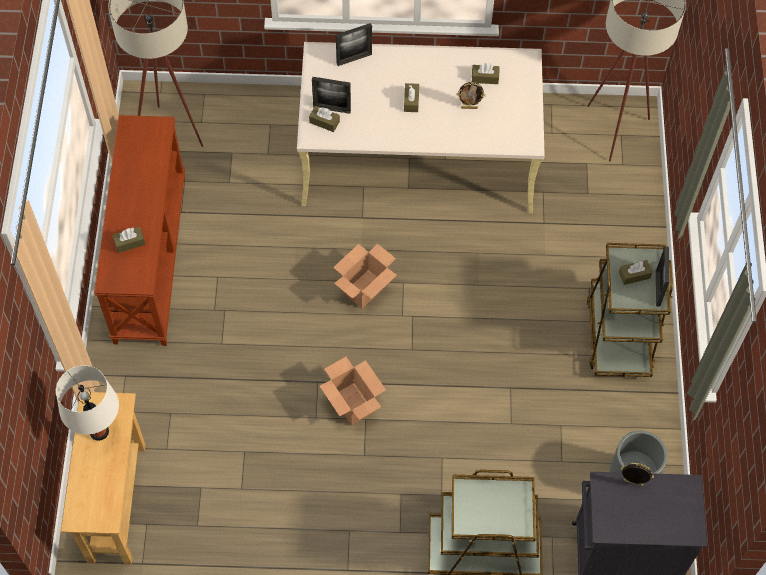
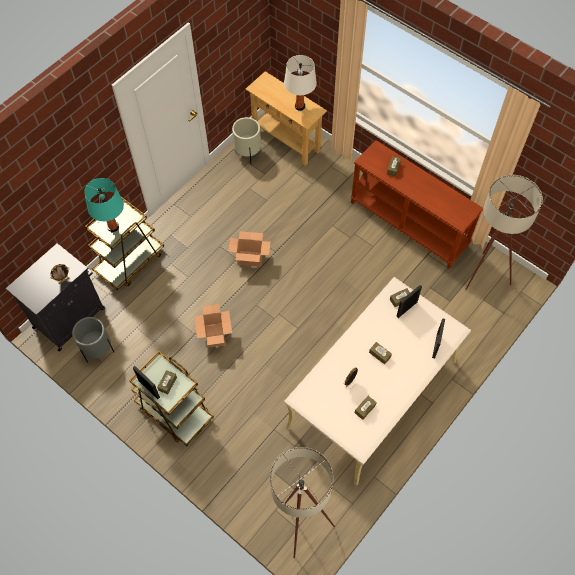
camera: 130 degrees right, 0 degrees up
cardboard box [333,244,397,309] -> cardboard box moved to [195,304,232,347]
none -> turquoise table lamp [84,178,124,232]
none -> beige planter [232,117,261,163]

